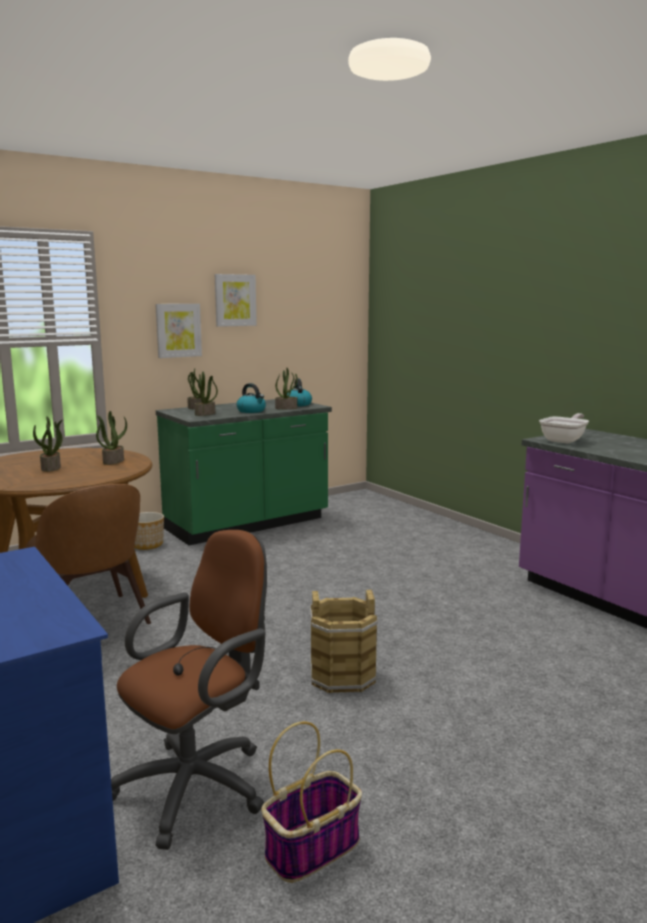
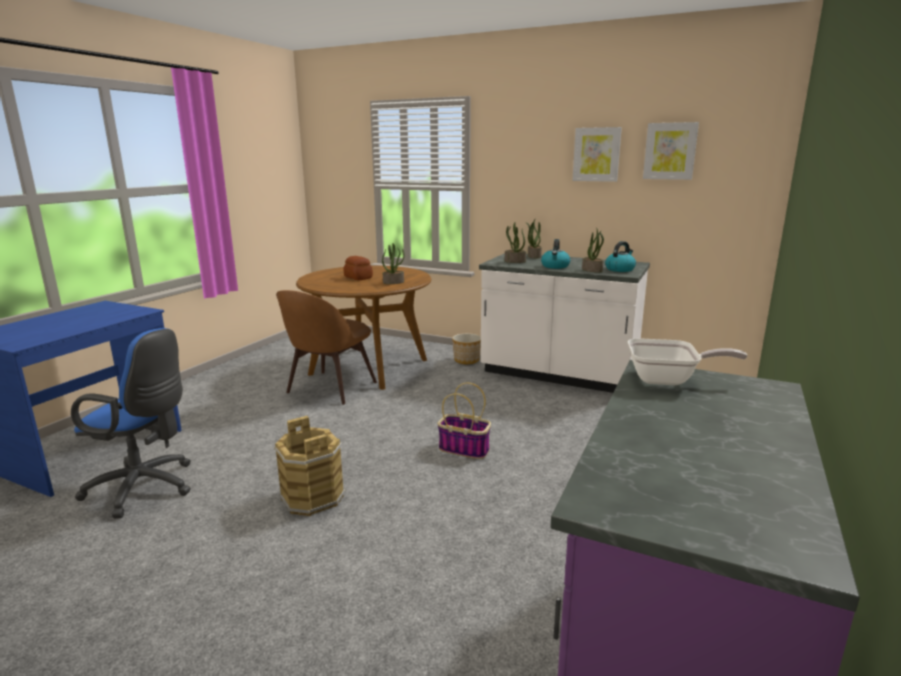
camera: 60 degrees right, 5 degrees up
potted plant [33,416,63,472] -> bread [344,256,373,280]
brown office chair [111,530,267,850] -> blue office chair [71,328,191,519]
picture [155,304,202,358] -> picture moved to [643,122,699,180]
green counter [156,399,332,545] -> white counter [479,253,650,393]
basket [261,721,362,883] -> basket moved to [437,383,491,459]

